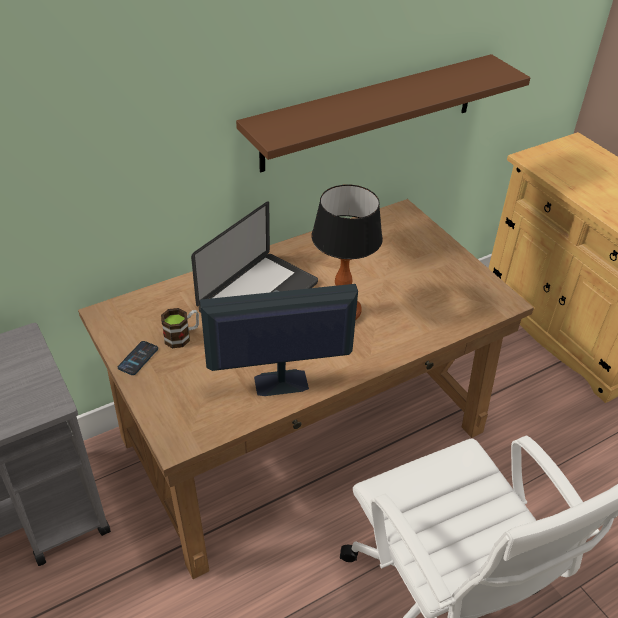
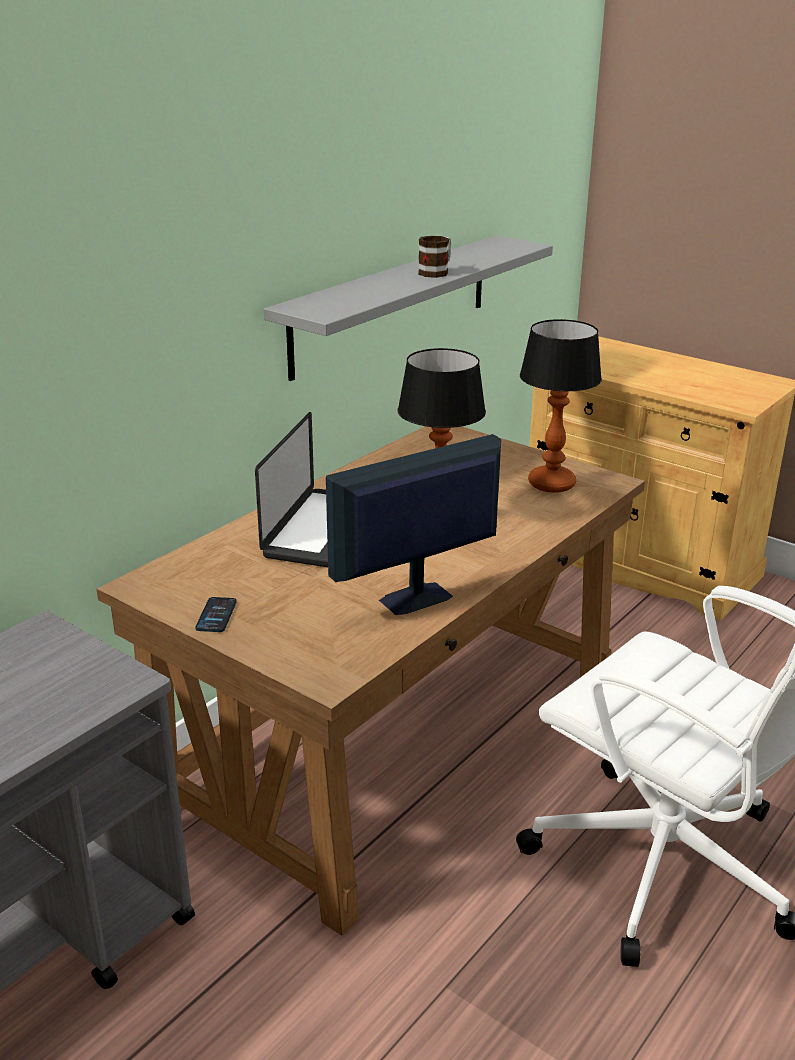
camera: 20 degrees left, 15 degrees down
mug [161,308,199,348] -> mug moved to [418,236,451,278]
brown shelf [236,54,531,172] -> grey shelf [263,236,553,381]
none -> table lamp [520,319,602,493]

